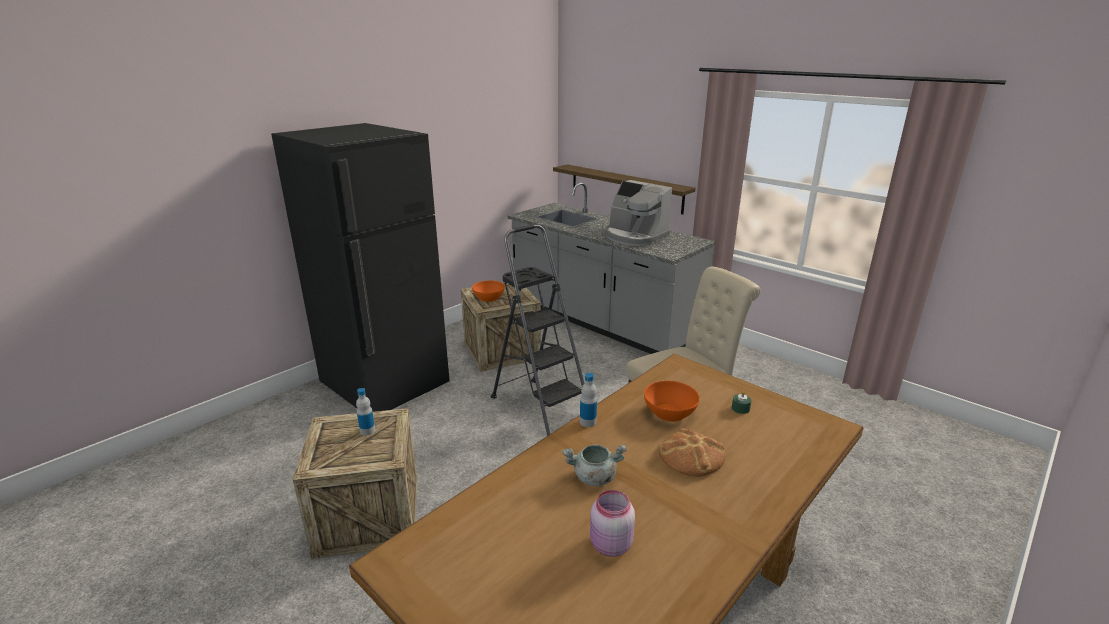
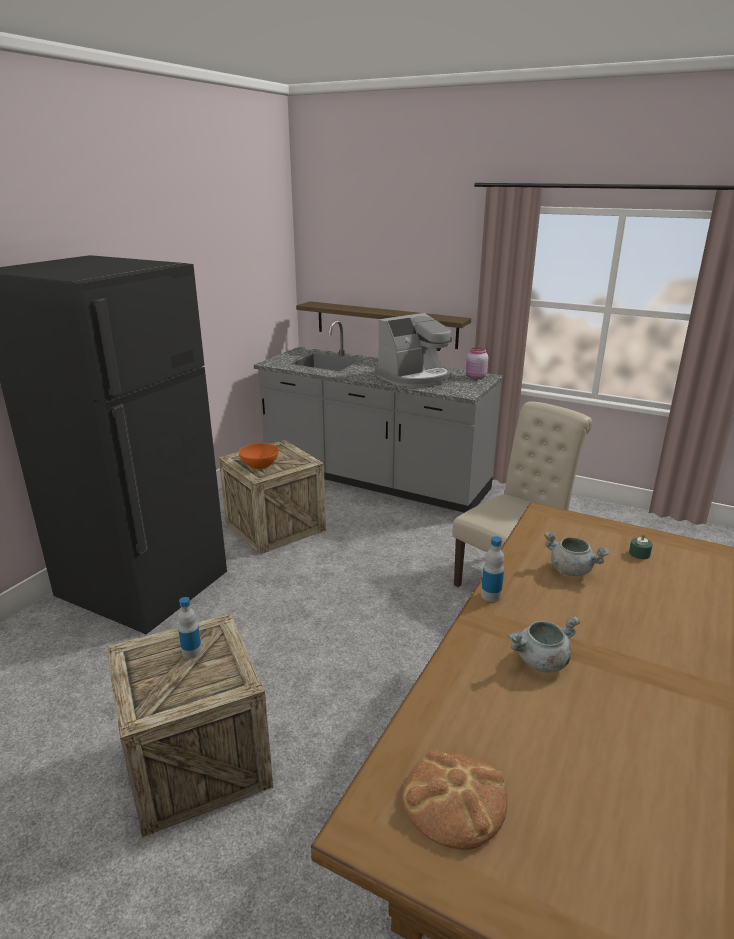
camera: 15 degrees left, 0 degrees up
step ladder [490,224,585,436] -> none
pink jar [590,490,635,557] -> pink jar moved to [466,347,488,379]
coffee machine [605,180,672,246] -> coffee machine turned 60 degrees counterclockwise [375,313,452,387]
orange bowl [644,381,700,422] -> grey cooking pot [544,532,610,576]
bread [659,428,725,477] -> bread moved to [402,749,508,850]

